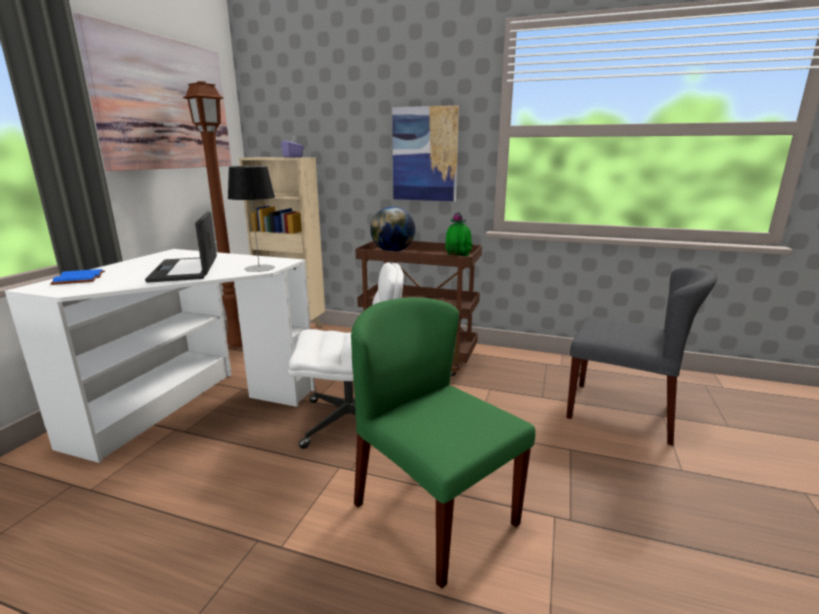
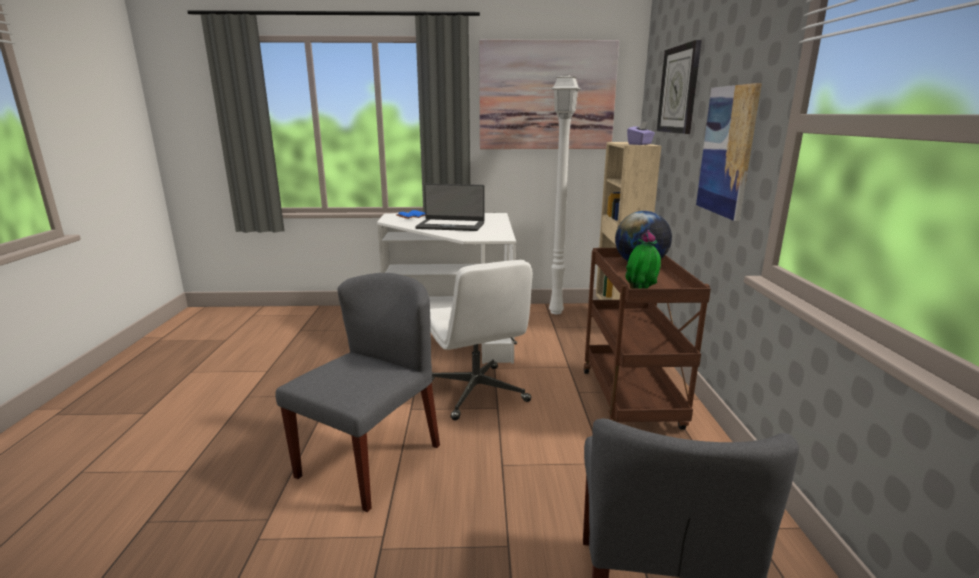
camera: 70 degrees right, 0 degrees up
laptop [145,211,217,283] -> laptop turned 135 degrees counterclockwise [415,184,485,231]
brown floor lamp [182,81,242,348] -> white floor lamp [549,75,581,314]
table lamp [228,166,275,272] -> none
green chair [351,297,536,589] -> grey chair [275,273,440,512]
none -> wall clock [657,40,702,134]

